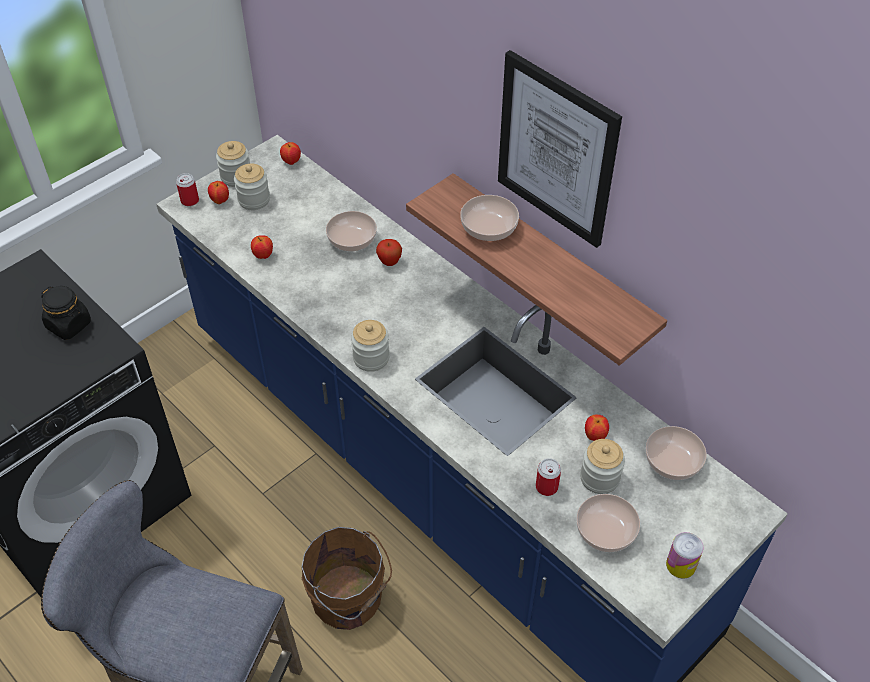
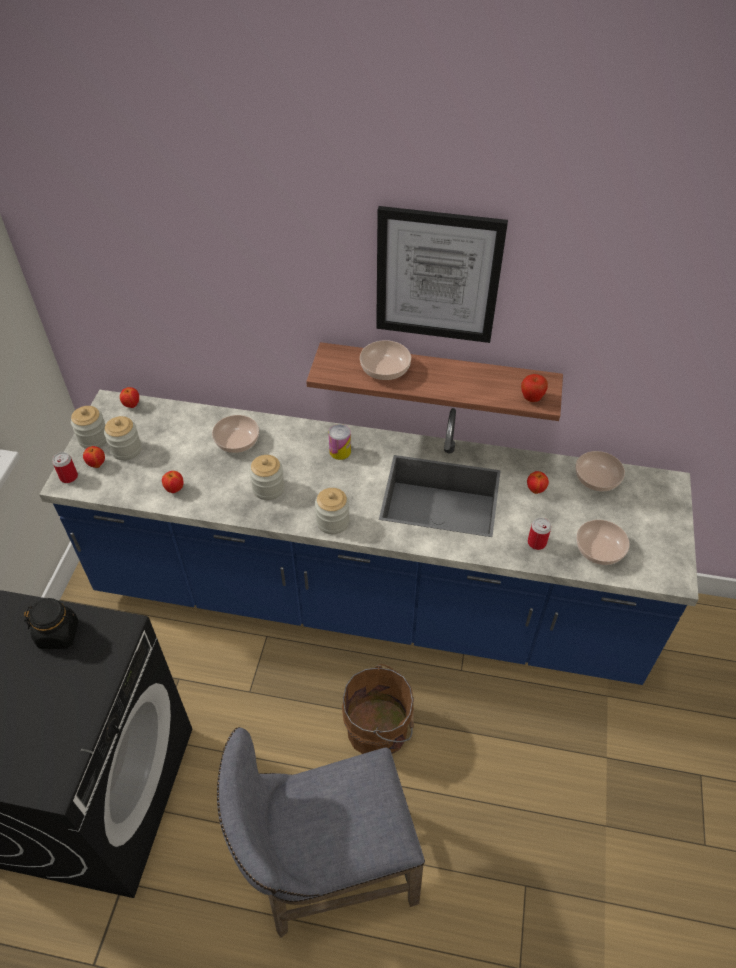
camera: 35 degrees left, 0 degrees up
apple [376,239,402,266] -> apple moved to [521,374,548,402]
jar [580,439,625,494] -> jar moved to [249,455,285,500]
can [666,532,704,579] -> can moved to [329,424,351,460]

